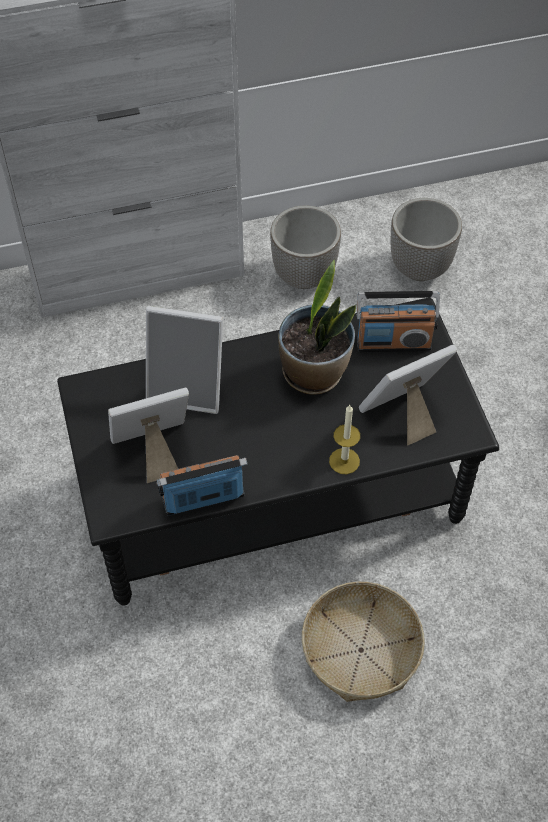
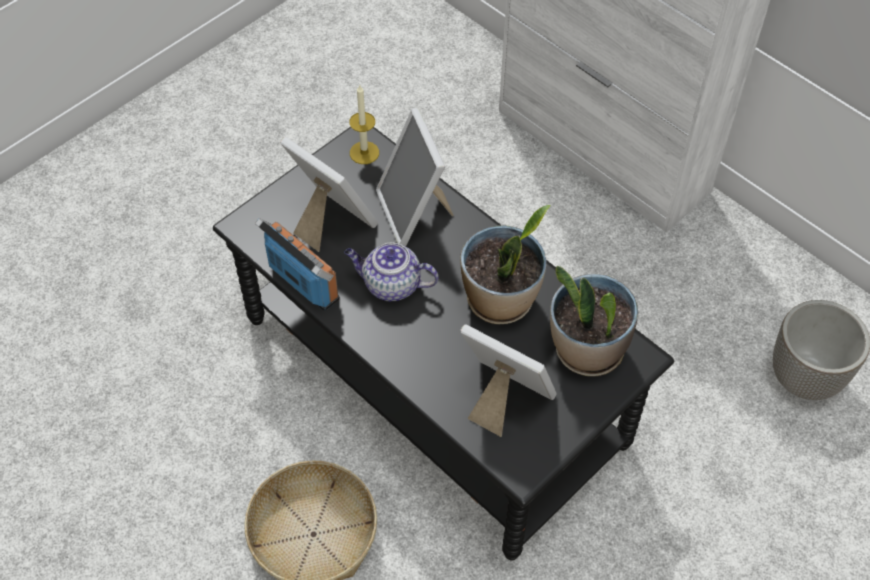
camera: 60 degrees right, 0 degrees up
planter [270,205,341,289] -> none
candle [329,405,360,474] -> candle moved to [349,85,379,164]
radio [356,291,440,352] -> potted plant [550,266,638,376]
none -> teapot [344,242,439,301]

